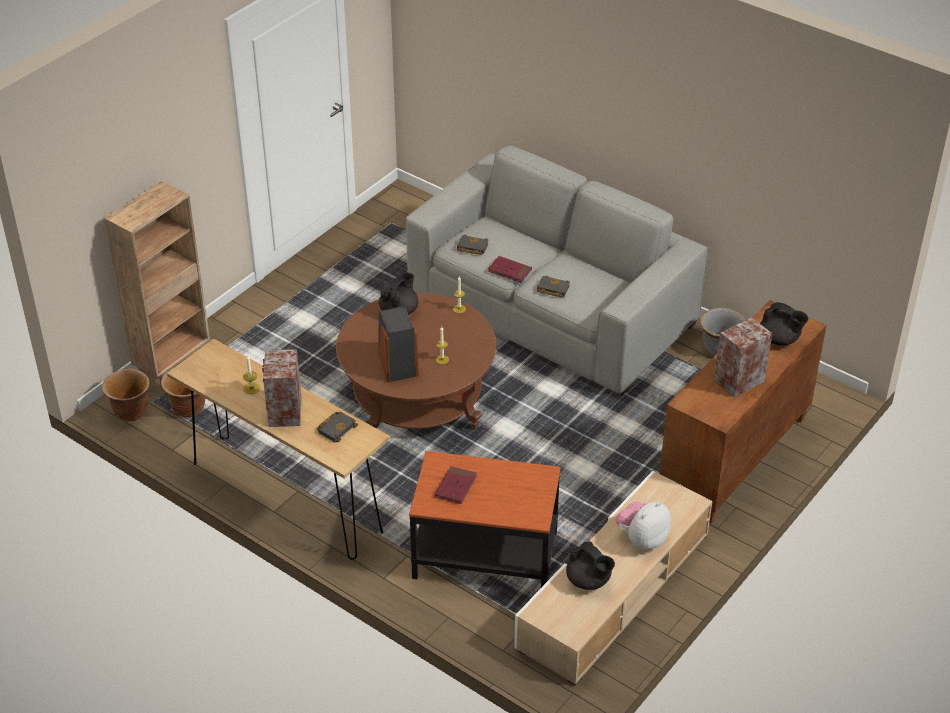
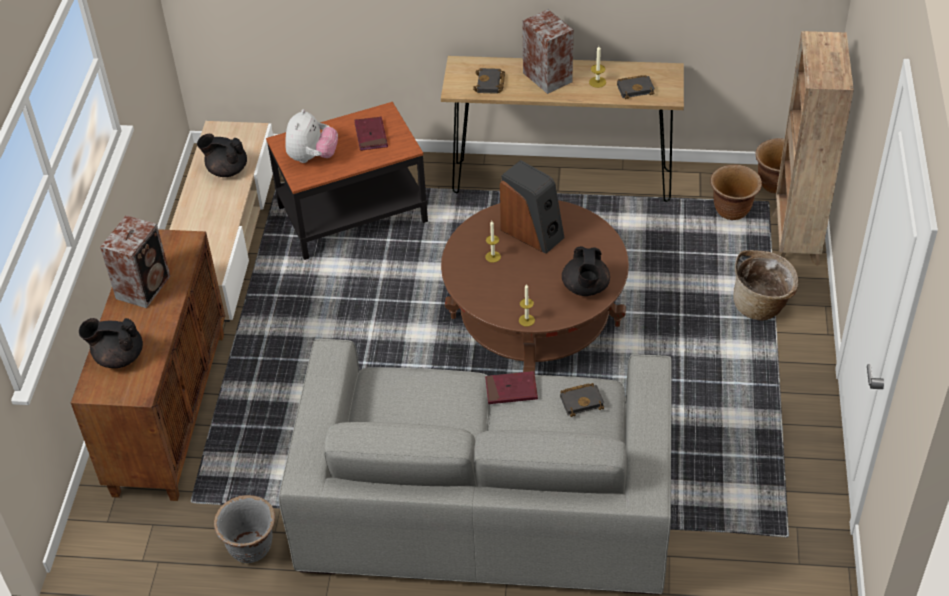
camera: 150 degrees right, 5 degrees up
black book [537,275,570,298] -> black book moved to [617,75,655,99]
plush toy [615,501,671,550] -> plush toy moved to [285,109,338,163]
none -> basket [733,250,798,320]

